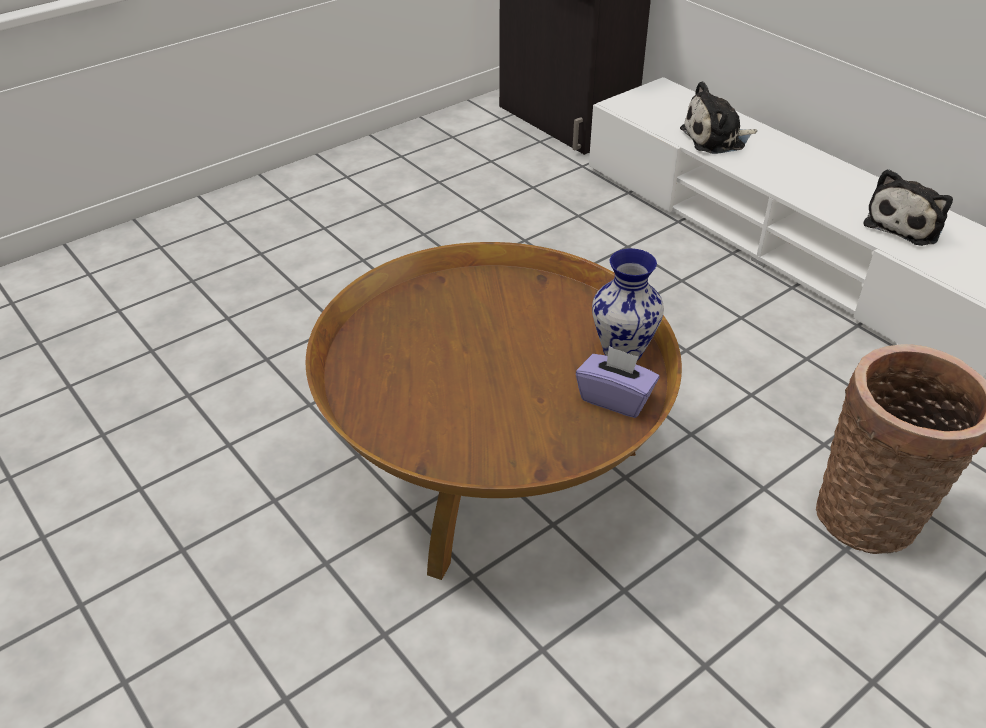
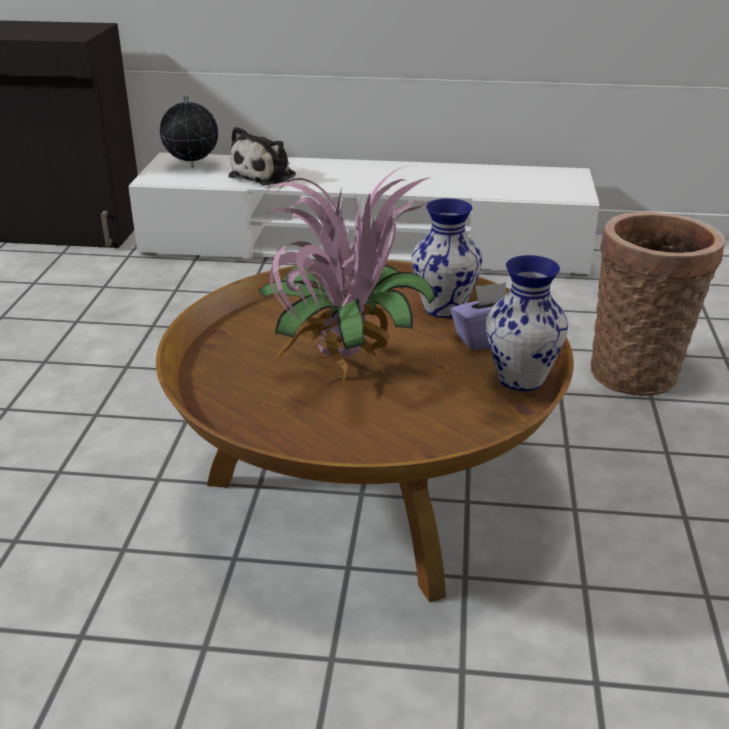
camera: 45 degrees left, 10 degrees down
plush toy [863,169,953,246] -> none
none -> globe [160,96,218,168]
none -> potted plant [258,165,435,383]
none -> vase [486,255,568,391]

